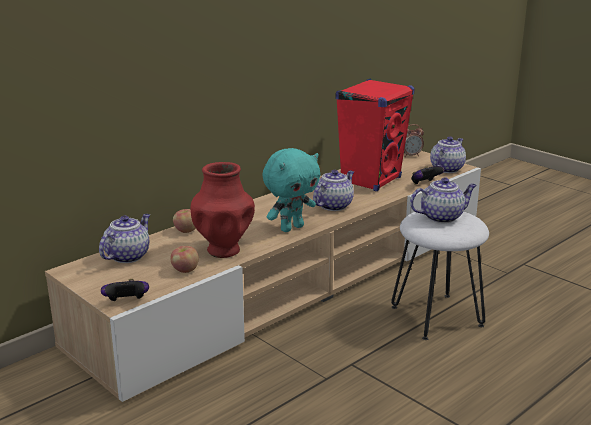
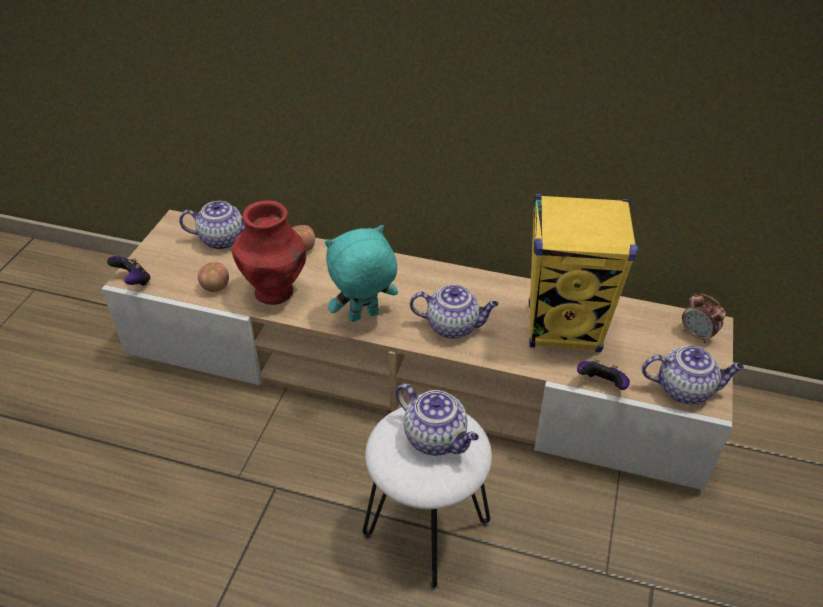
camera: 60 degrees right, 20 degrees up
turquoise plush toy [262,148,320,232] -> turquoise plush toy turned 135 degrees clockwise [325,225,398,322]
red speaker [335,78,415,191] -> yellow speaker [529,194,638,352]

